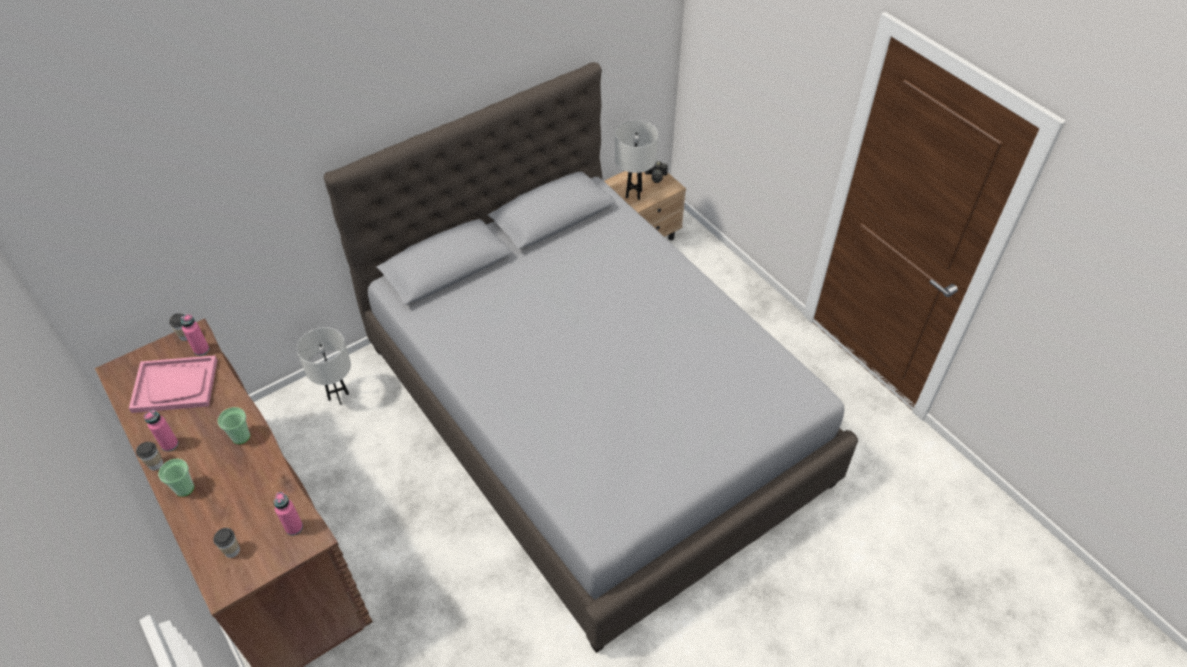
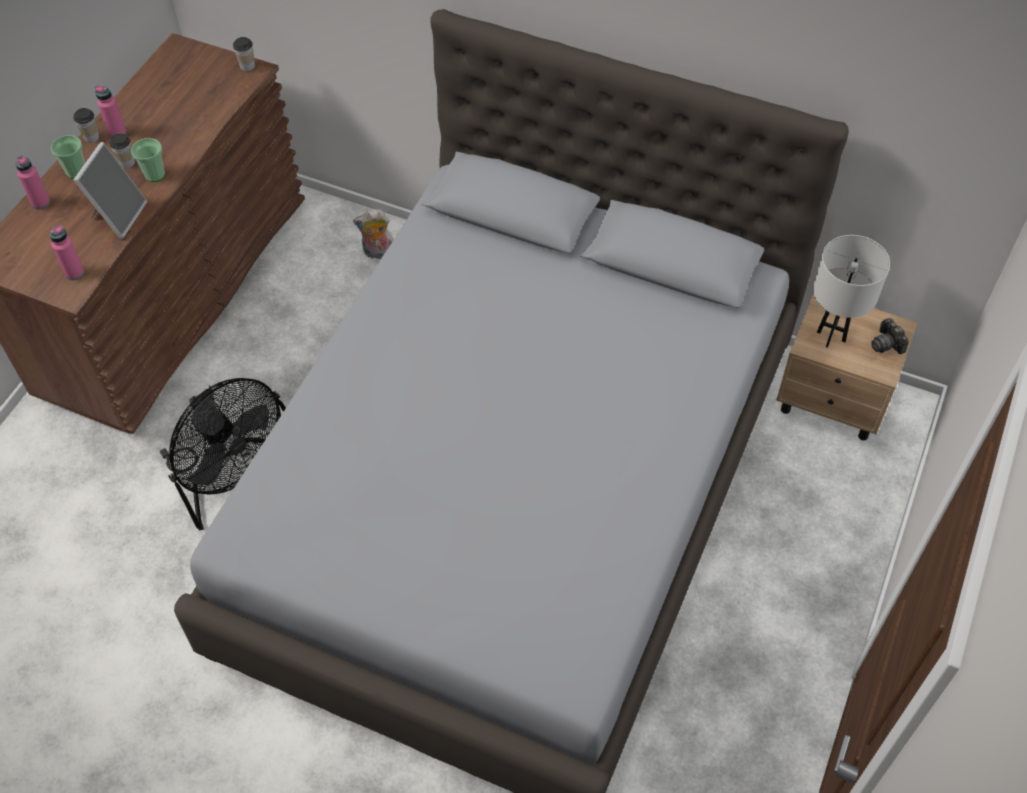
camera: 60 degrees right, 5 degrees up
pink tray [129,355,217,413] -> none
pink bottle [181,315,209,356] -> pink bottle moved to [15,155,50,209]
cup [213,528,240,558] -> cup moved to [109,133,135,168]
white table lamp [297,327,351,405] -> plush toy [353,209,393,259]
none -> picture frame [73,142,148,239]
none -> black fan [160,378,286,531]

